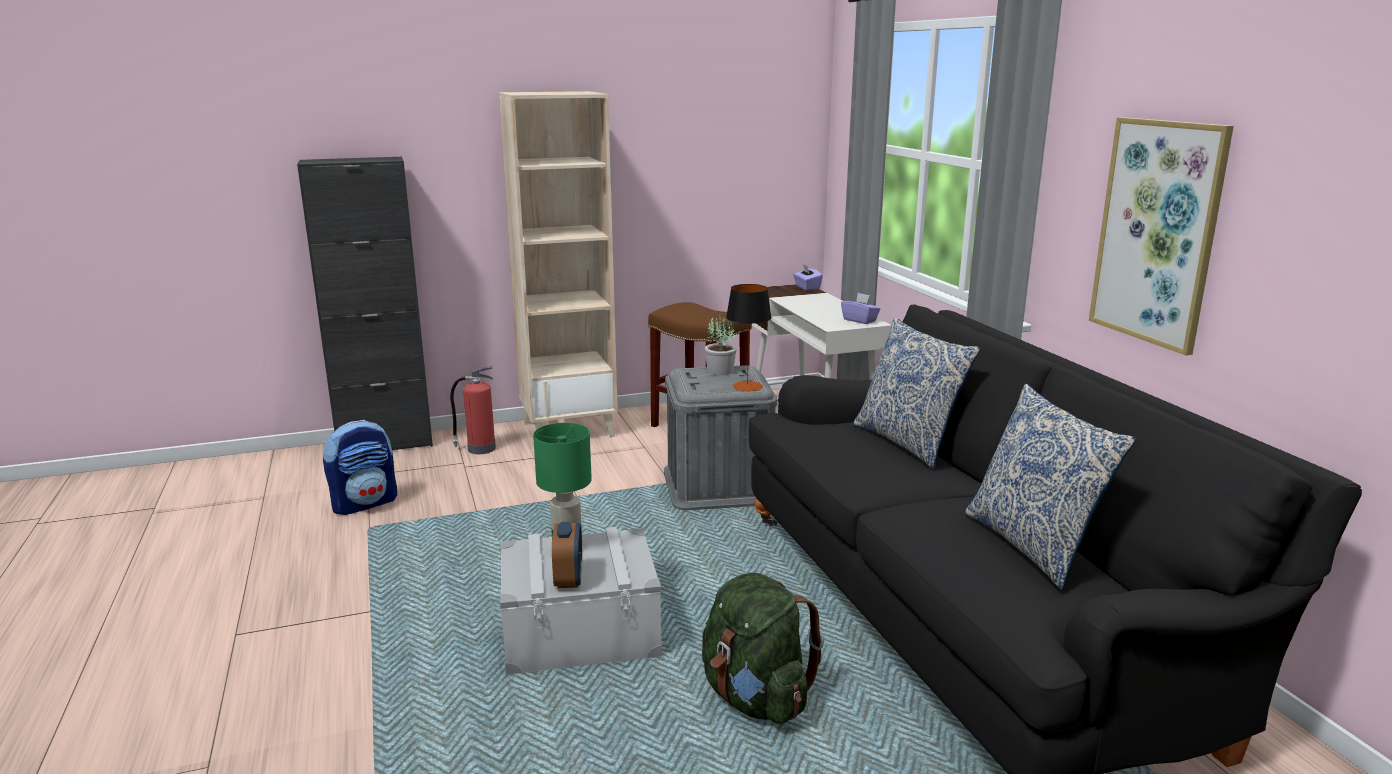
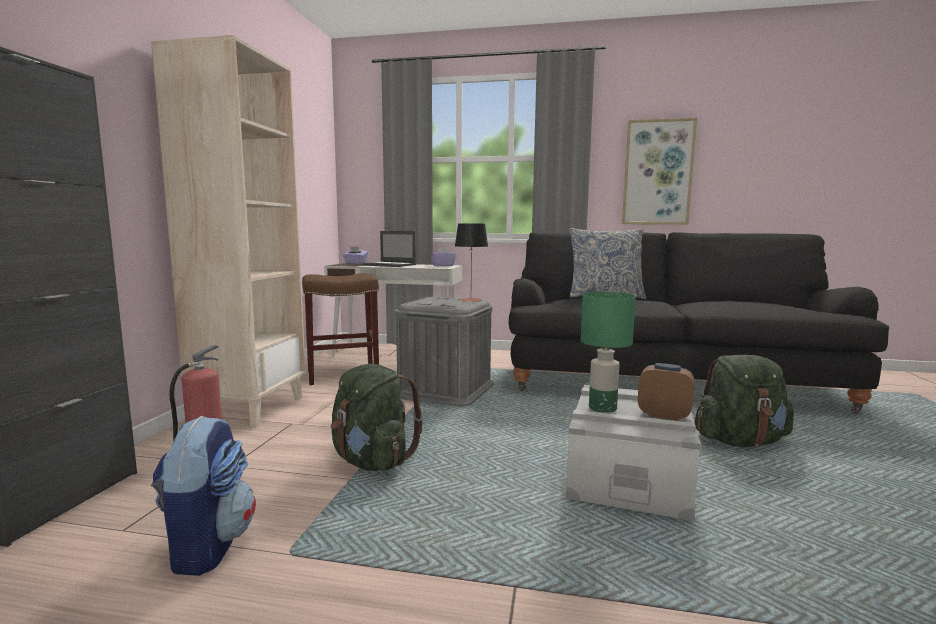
camera: 60 degrees left, 10 degrees down
potted plant [705,313,737,375] -> none
pillow [965,384,1136,589] -> none
none -> green backpack [331,364,424,471]
none -> laptop [362,231,416,267]

